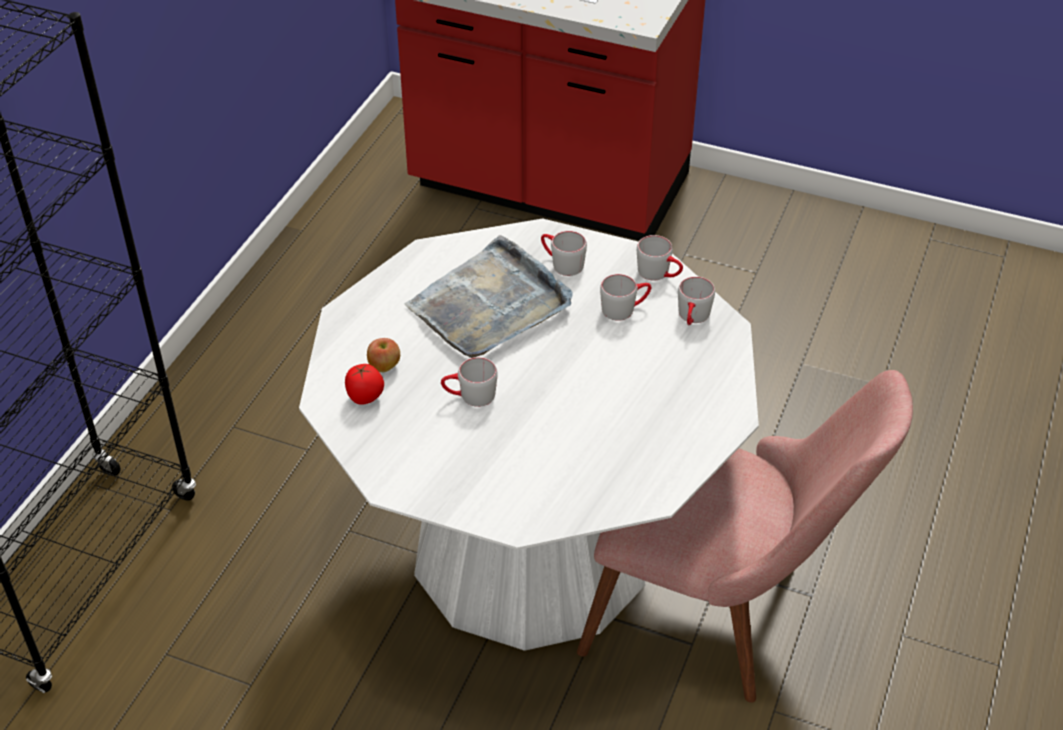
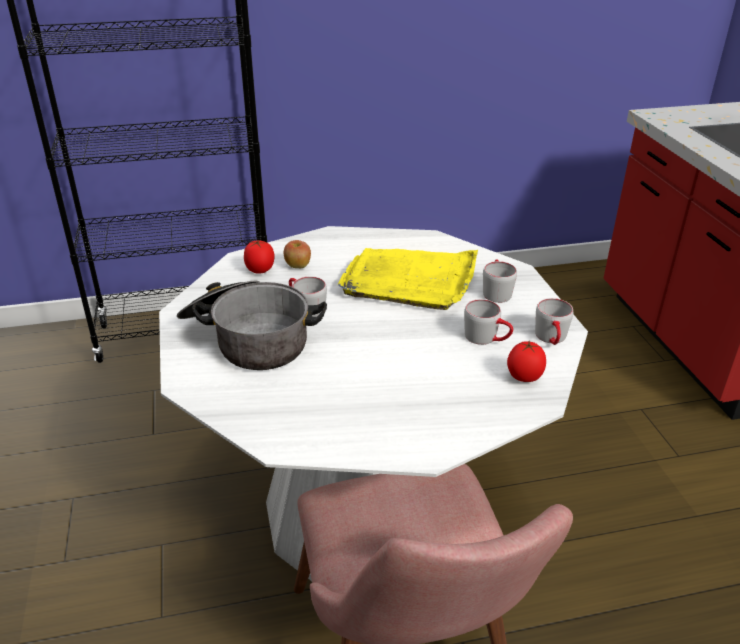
camera: 55 degrees right, 10 degrees down
grey tray [405,235,572,358] -> yellow tray [338,248,478,310]
grey mug [678,276,715,325] -> tomato [507,341,546,382]
none -> cooking pot [177,280,327,370]

